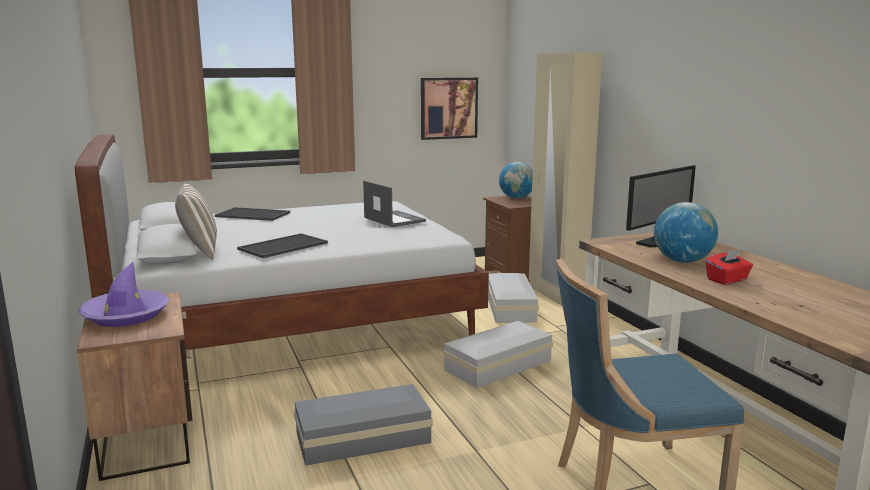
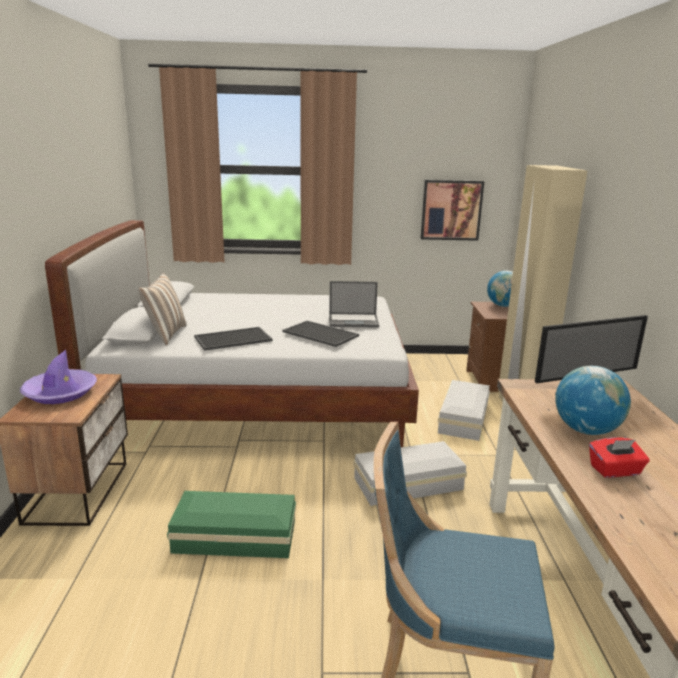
camera: 20 degrees right, 5 degrees up
tray [215,207,290,221] -> tray moved to [283,321,359,347]
grey storage box [294,384,433,466] -> green storage box [167,491,296,558]
laptop [363,181,426,227] -> laptop turned 105 degrees clockwise [329,281,379,328]

